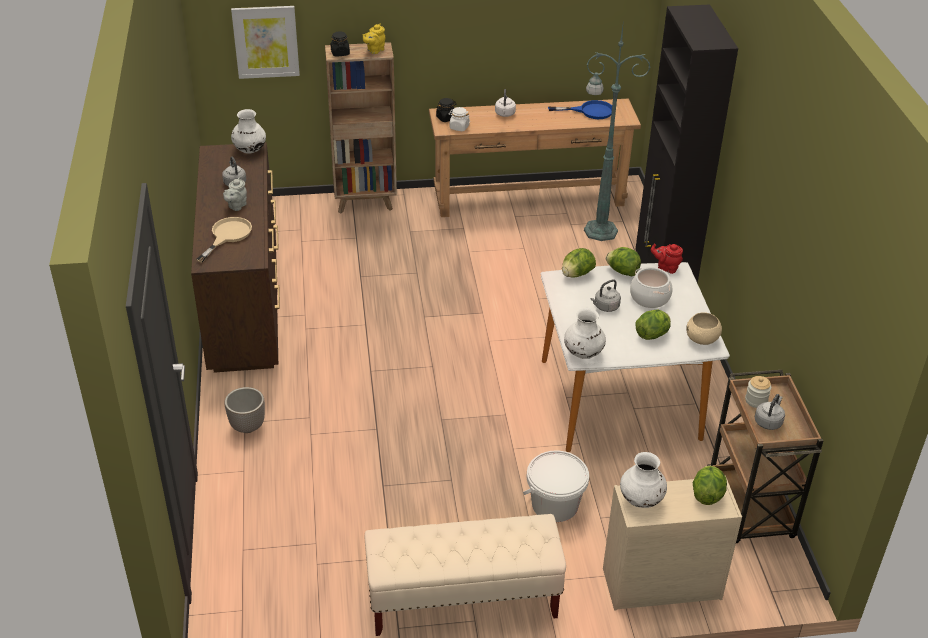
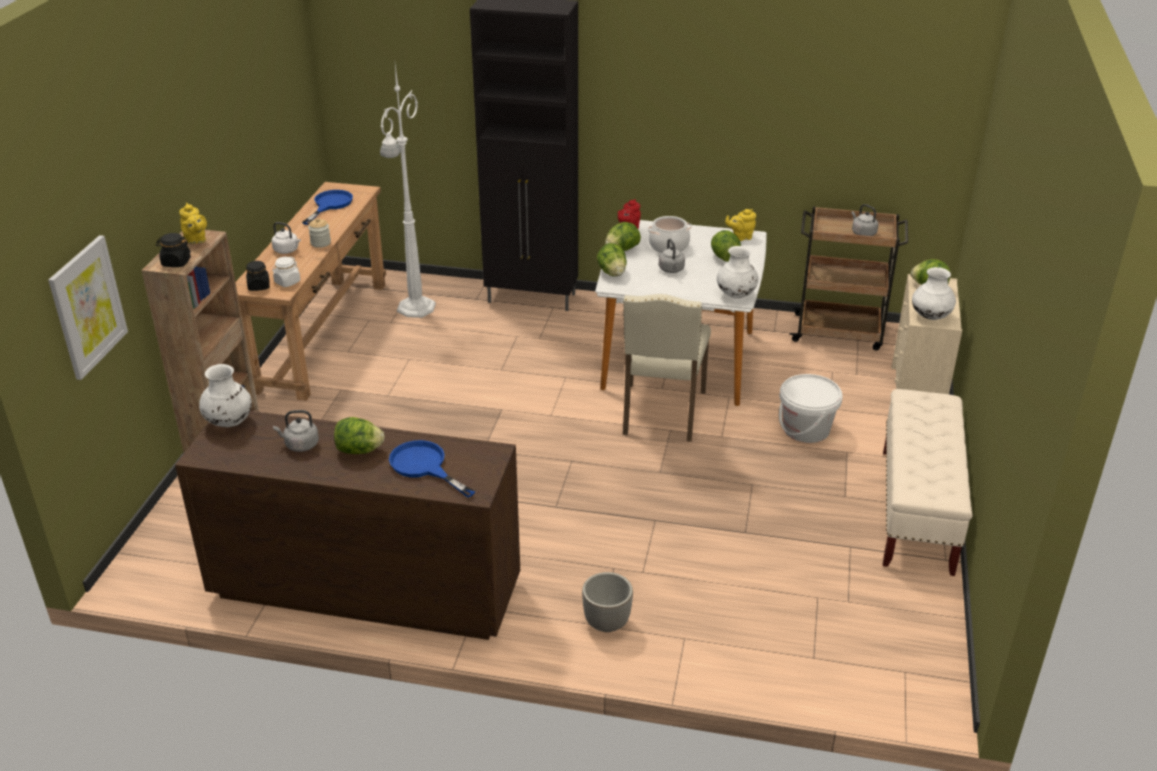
camera: 70 degrees left, 5 degrees down
beige frying pan [196,217,252,262] -> blue frying pan [389,440,475,498]
grey teapot [223,178,247,211] -> lettuce [334,417,384,454]
green floor lamp [584,19,651,241] -> white floor lamp [380,65,436,318]
beige bowl [686,312,722,345] -> yellow teapot [725,209,756,241]
jar [745,376,771,408] -> jar moved to [308,218,331,248]
none -> beige chair [623,294,711,442]

